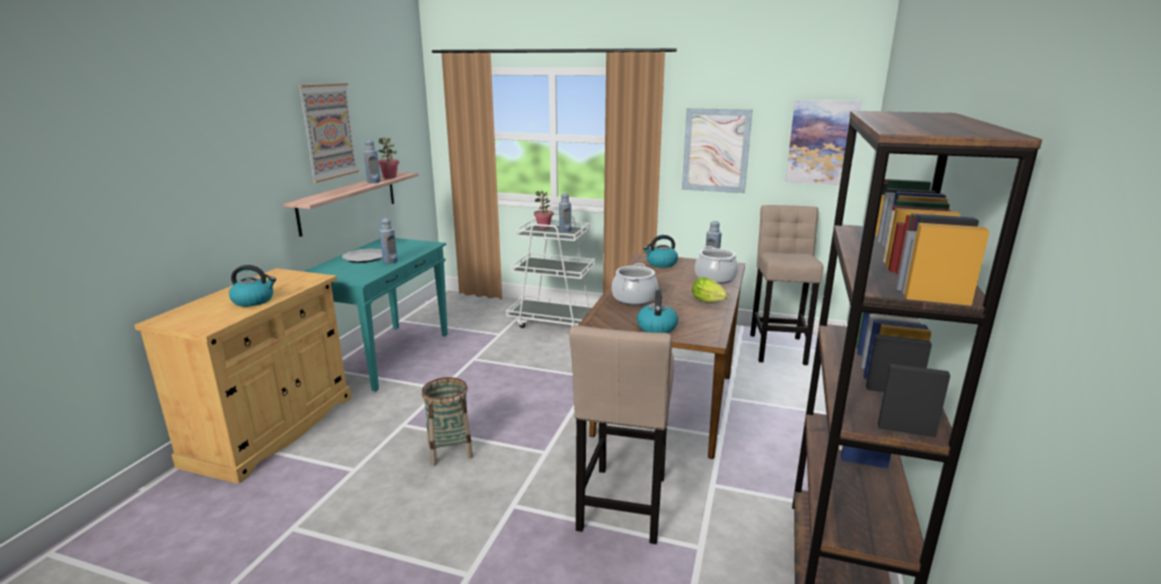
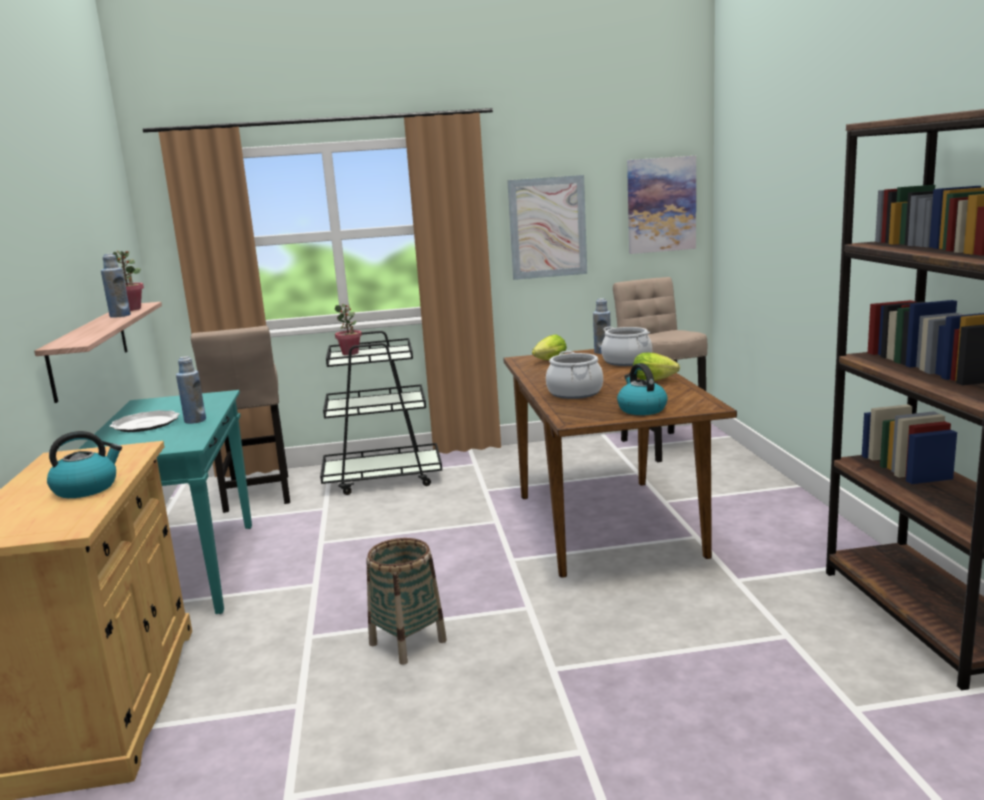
camera: 25 degrees left, 5 degrees down
picture [298,83,359,183] -> none
white cart [506,213,596,328] -> black cart [320,331,442,495]
blue bottle [559,193,571,232] -> none
beige stool [569,325,674,544] -> beige stool moved to [191,326,290,513]
kettle [643,235,678,268] -> lettuce [532,335,567,360]

